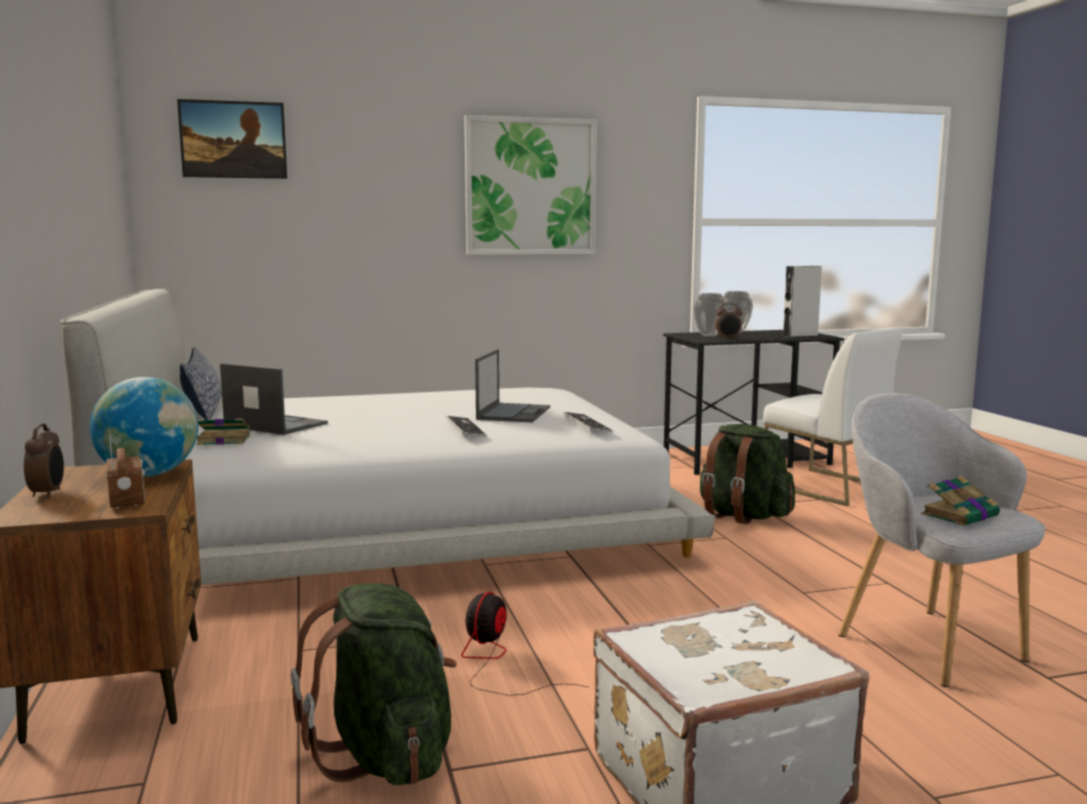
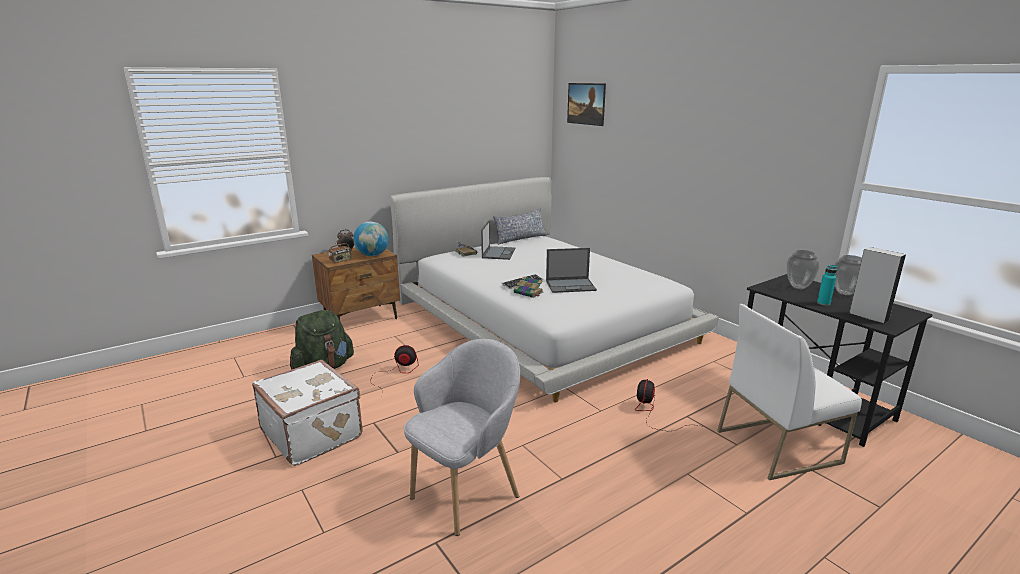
camera: 70 degrees right, 10 degrees up
picture [464,115,597,255] -> none
keyboard [564,412,613,433] -> none
green backpack [700,424,795,524] -> fan [635,379,699,432]
alarm clock [715,303,742,339] -> none
white chair [763,327,904,506] -> white chair turned 45 degrees clockwise [717,304,862,480]
book [921,476,1000,526] -> book moved to [514,276,543,298]
none -> turquoise bottle [817,265,837,306]

